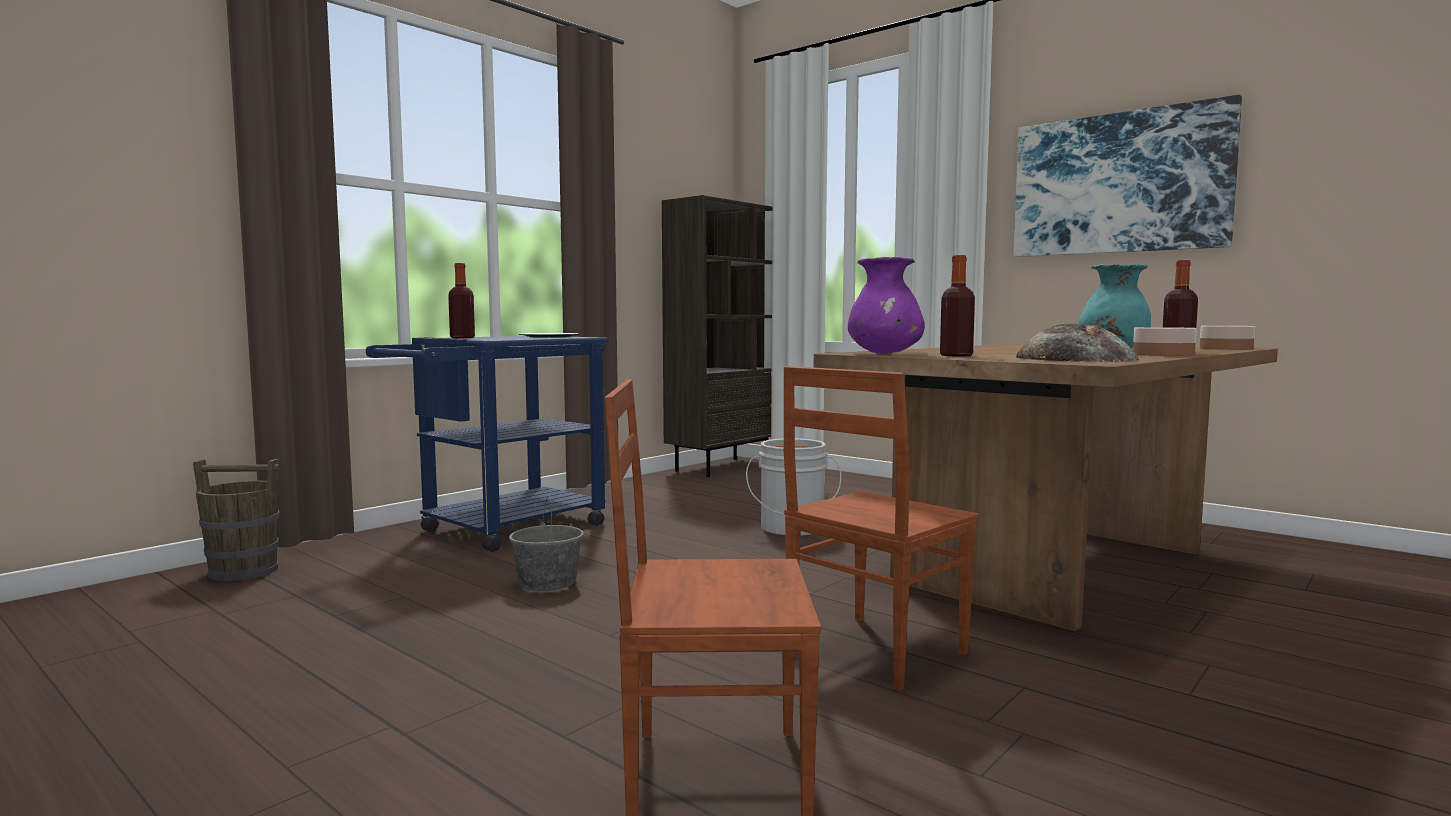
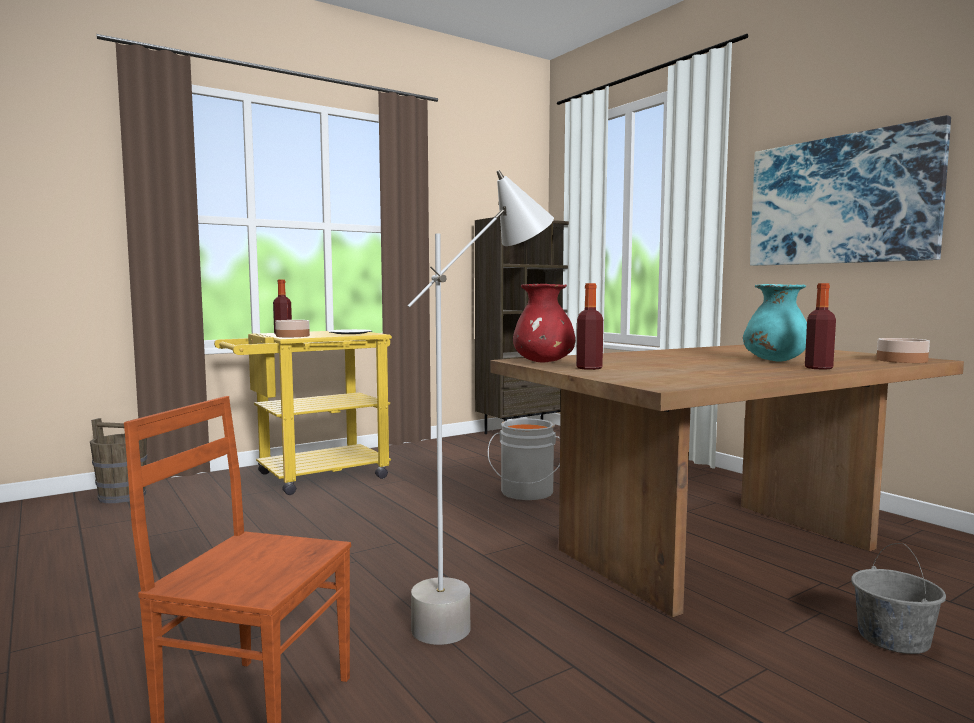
camera: 15 degrees right, 0 degrees up
blue cart [366,336,609,552] -> yellow cart [214,331,392,495]
grey bucket [509,496,584,591] -> grey bucket moved to [851,543,946,654]
brown chair [784,366,978,691] -> grey floor lamp [407,170,554,645]
purple vase [848,257,925,354] -> red vase [513,284,575,362]
bread [1016,324,1139,362] -> none
bowl [1133,327,1197,356] -> bowl moved to [275,320,310,337]

